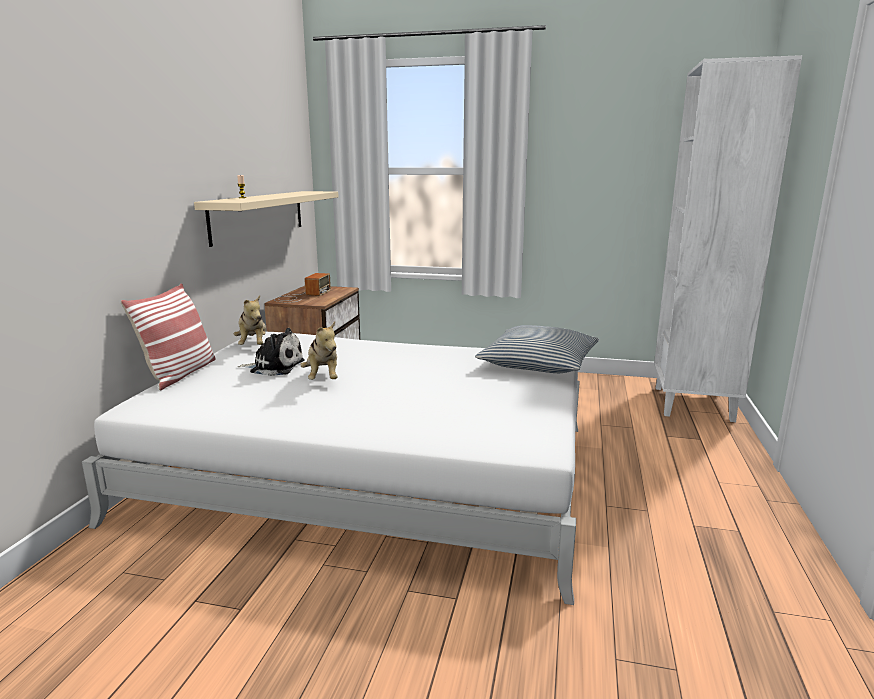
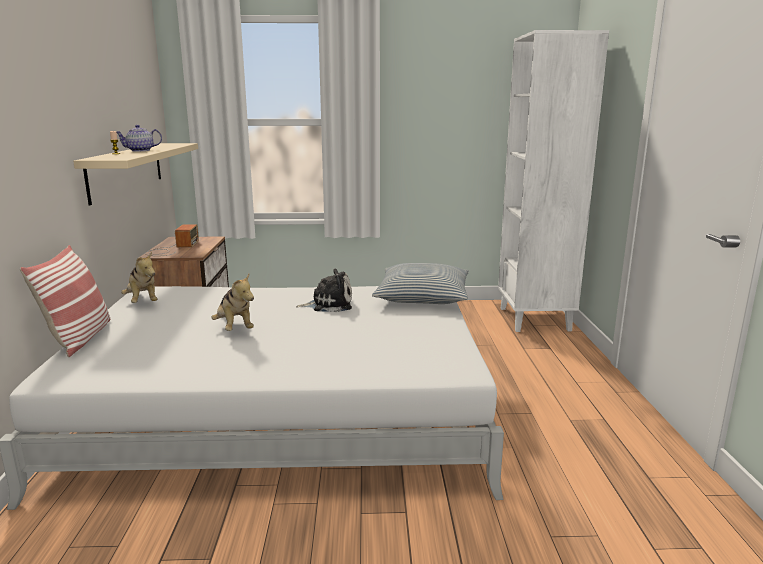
camera: 15 degrees left, 0 degrees up
plush toy [238,328,305,376] -> plush toy moved to [296,269,352,312]
none -> teapot [117,125,162,151]

